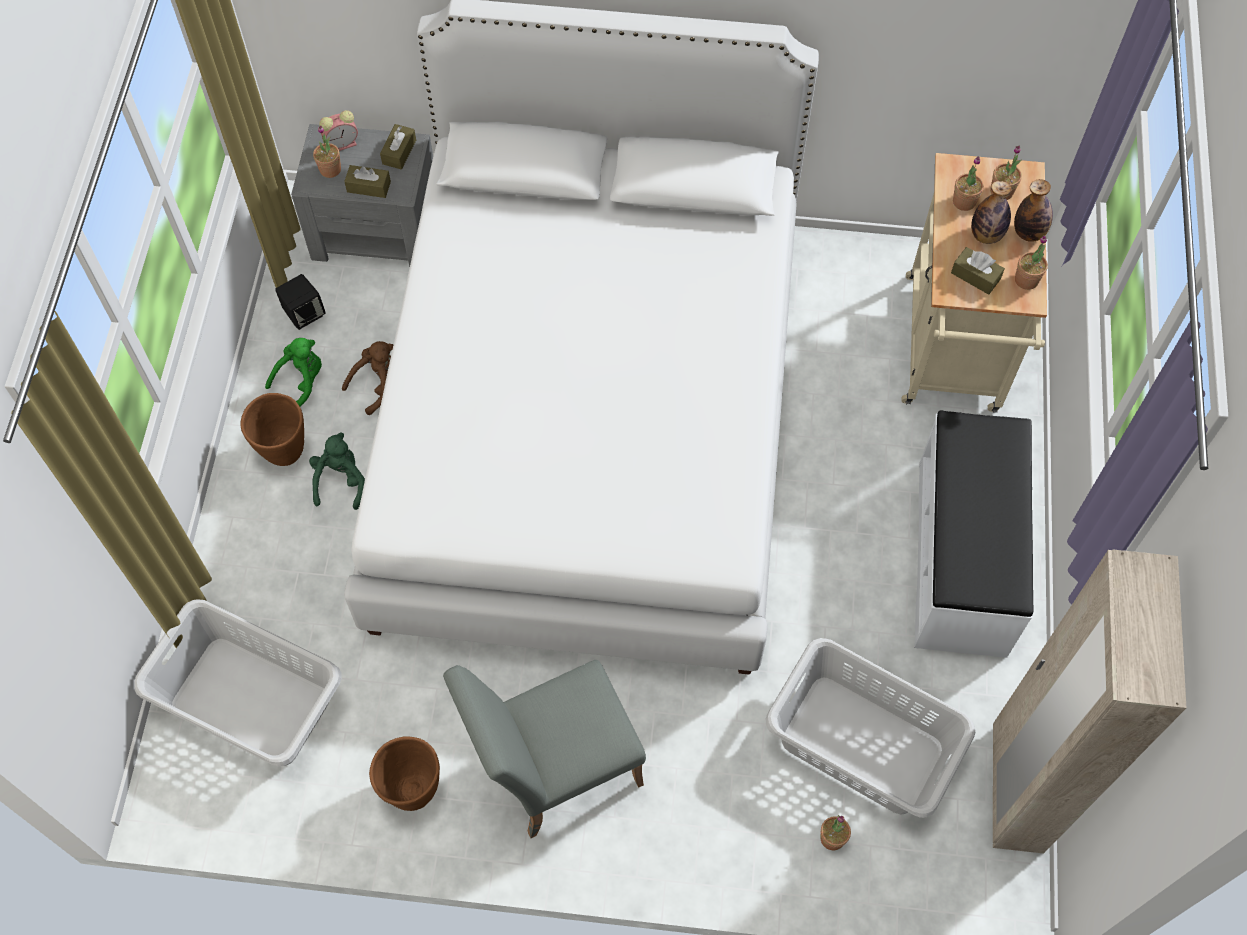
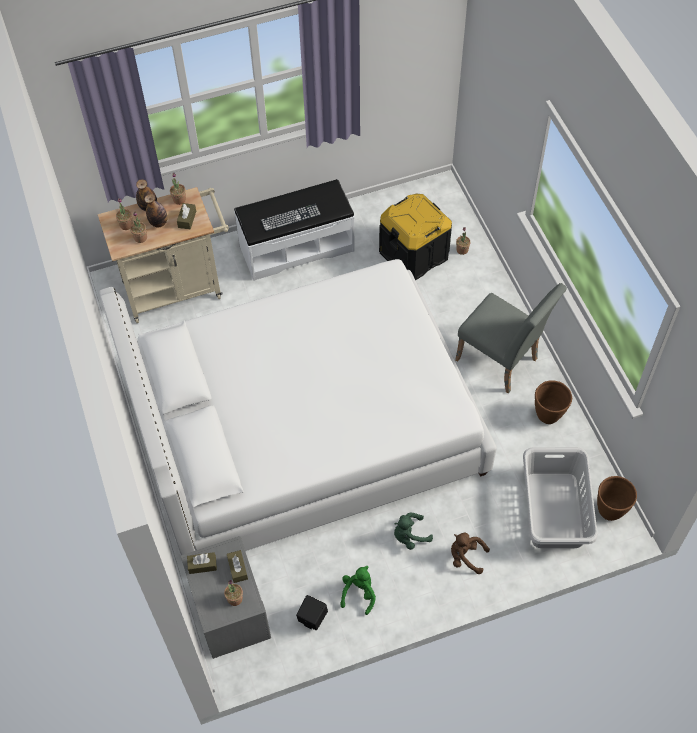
camera: 115 degrees left, 5 degrees down
brown planter [240,393,304,466] -> brown planter moved to [597,476,637,521]
green plush toy [265,338,322,406] -> green plush toy turned 90 degrees clockwise [340,566,376,615]
alarm clock [319,110,358,151] -> none
brown plush toy [342,341,393,415] -> brown plush toy moved to [451,532,490,574]
grey laundry basket [766,638,975,818] -> black storage box [379,194,452,280]
beige wardrobe [993,549,1186,853] -> none
none -> keyboard [261,204,321,232]

